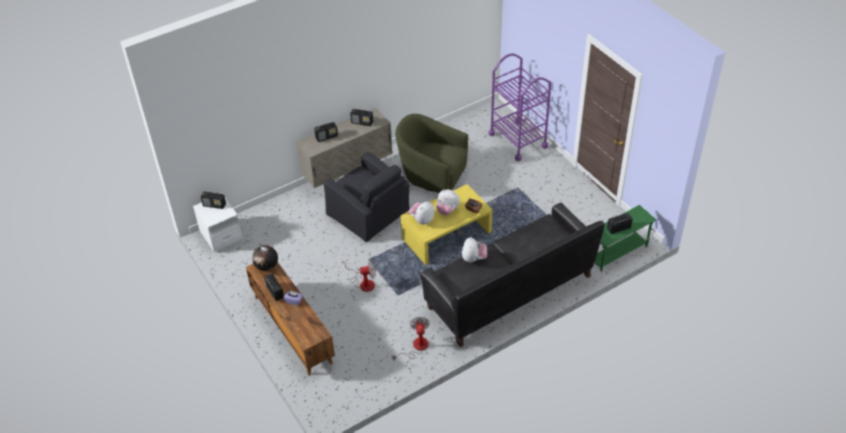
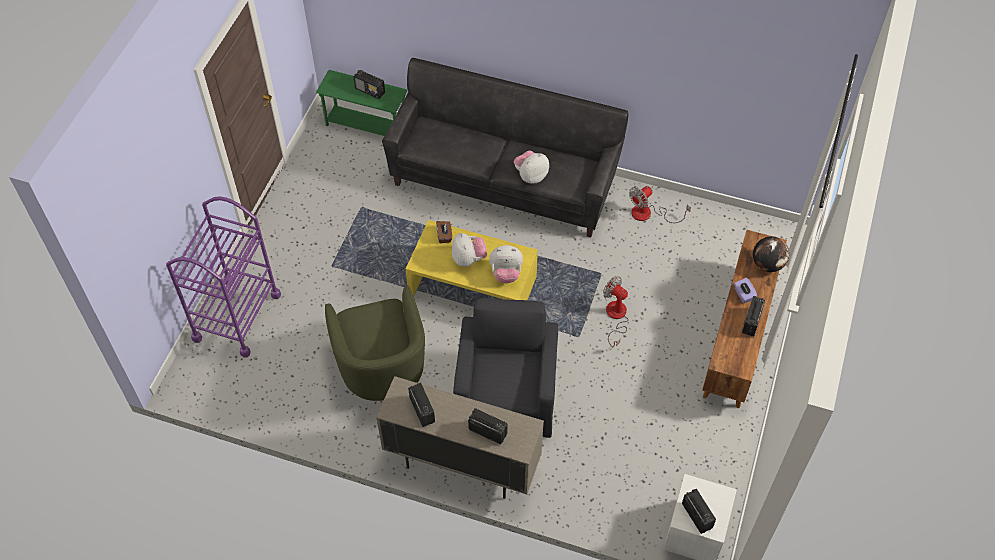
camera: 130 degrees left, 10 degrees up
globe [252,245,278,271] -> globe moved to [753,236,789,272]

